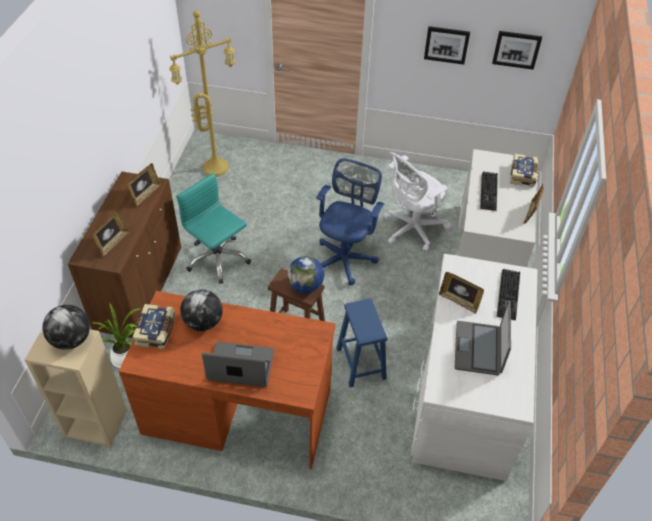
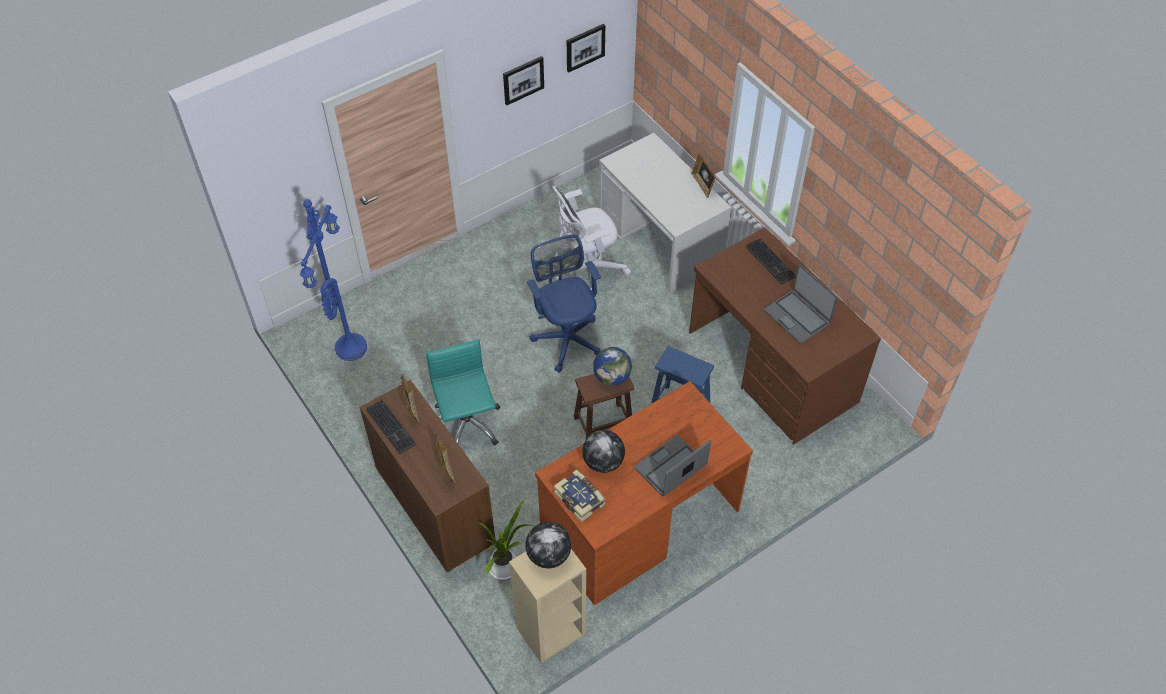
camera: 45 degrees left, 5 degrees up
yellow floor lamp [169,10,235,177] -> blue floor lamp [300,199,367,361]
turquoise office chair [176,173,251,284] -> turquoise office chair turned 75 degrees clockwise [426,340,500,446]
white office chair [384,152,451,252] -> white office chair turned 60 degrees clockwise [552,186,631,290]
white desk [411,254,537,481] -> brown desk [689,227,881,445]
picture frame [439,272,484,314] -> none
keyboard [480,171,498,211] -> keyboard moved to [366,400,416,454]
book [510,154,539,187] -> none

